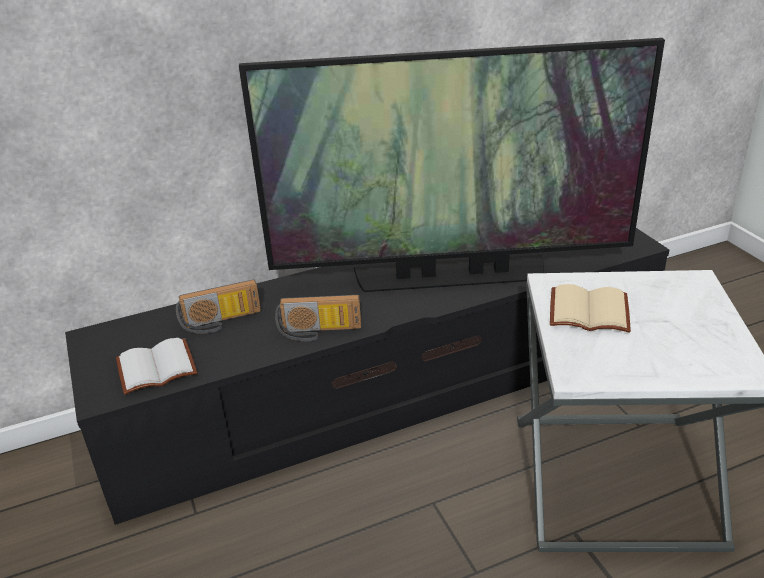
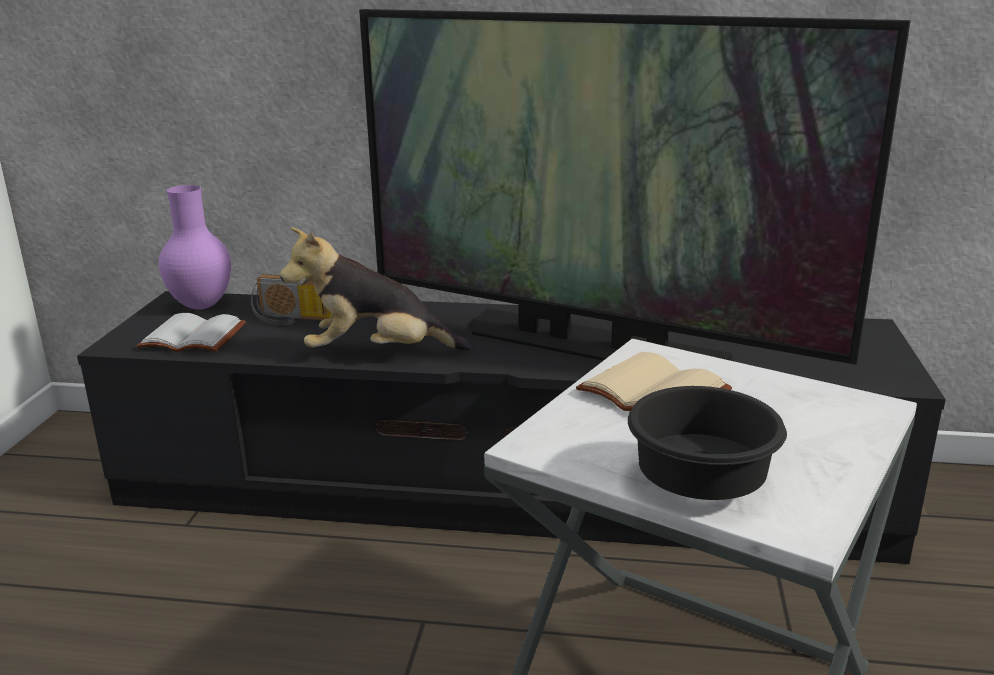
camera: 30 degrees right, 10 degrees down
radio [275,295,361,341] -> plush toy [280,227,471,350]
none -> purple vase [159,185,231,310]
none -> black bowl [628,386,787,500]

